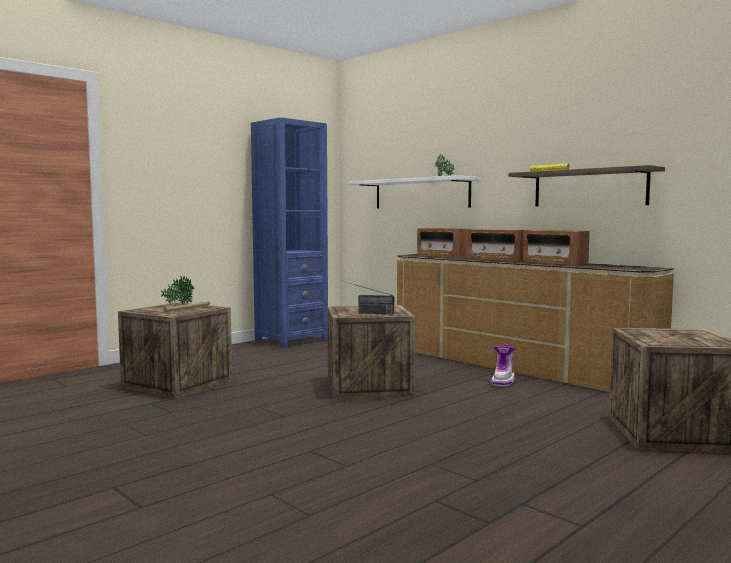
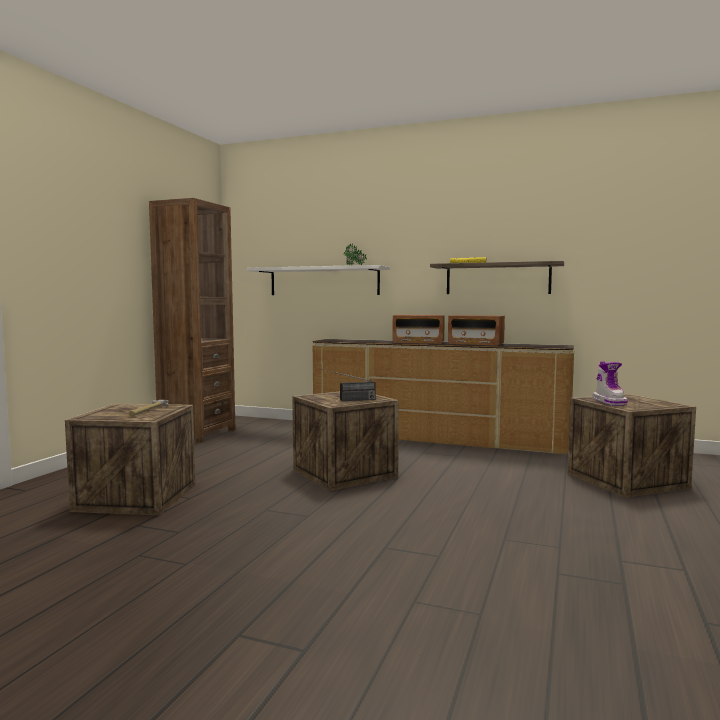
camera: 25 degrees left, 0 degrees up
potted plant [161,276,194,304] -> none
blue bookcase [251,117,328,348] -> brown bookcase [149,198,236,443]
radio [417,228,469,258] -> none
boot [491,344,516,387] -> boot moved to [593,362,628,406]

